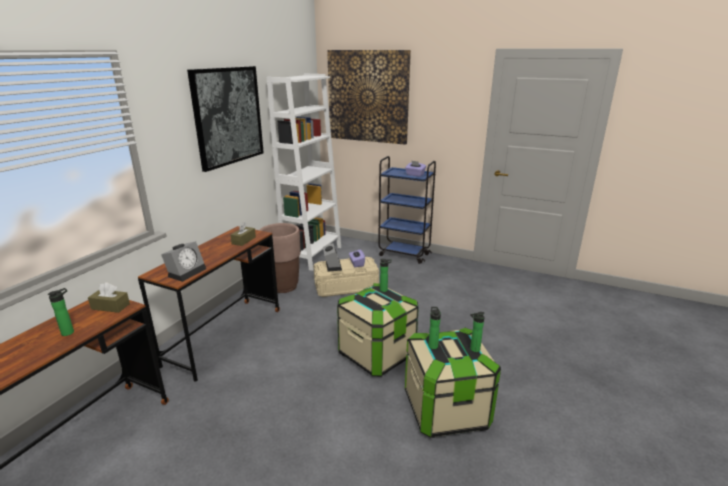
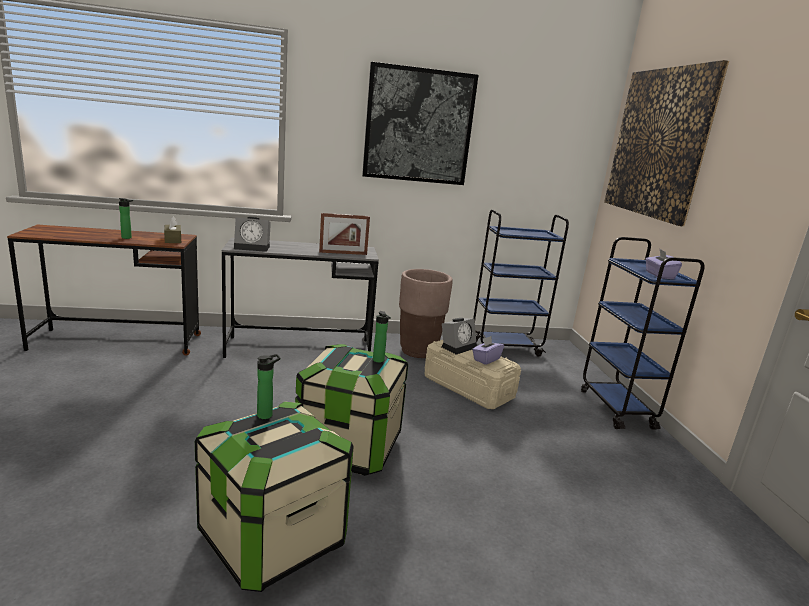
camera: 55 degrees right, 5 degrees down
brown desk [138,226,280,382] -> grey desk [222,238,379,358]
brown tissue box [231,222,256,246] -> picture frame [319,213,370,255]
white bookcase [267,74,341,271] -> blue cart [473,210,569,357]
bottle [470,312,485,352] -> none

